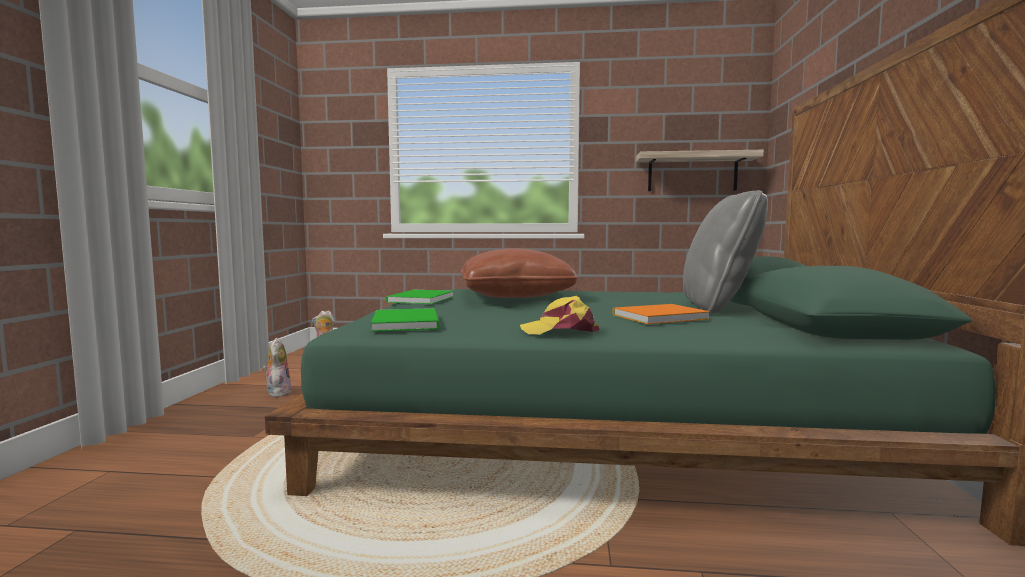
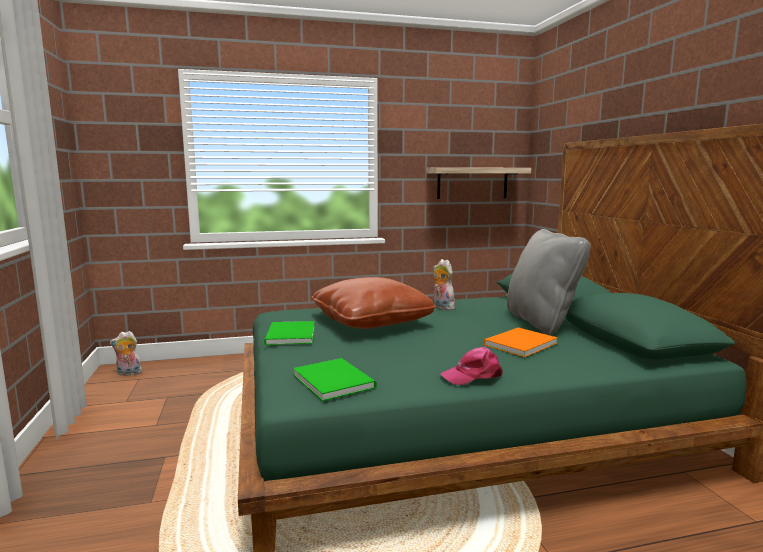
camera: 20 degrees left, 5 degrees up
plush toy [262,338,291,397] -> plush toy moved to [433,259,455,310]
yellow cap [520,296,599,335] -> pink cap [440,347,503,385]

